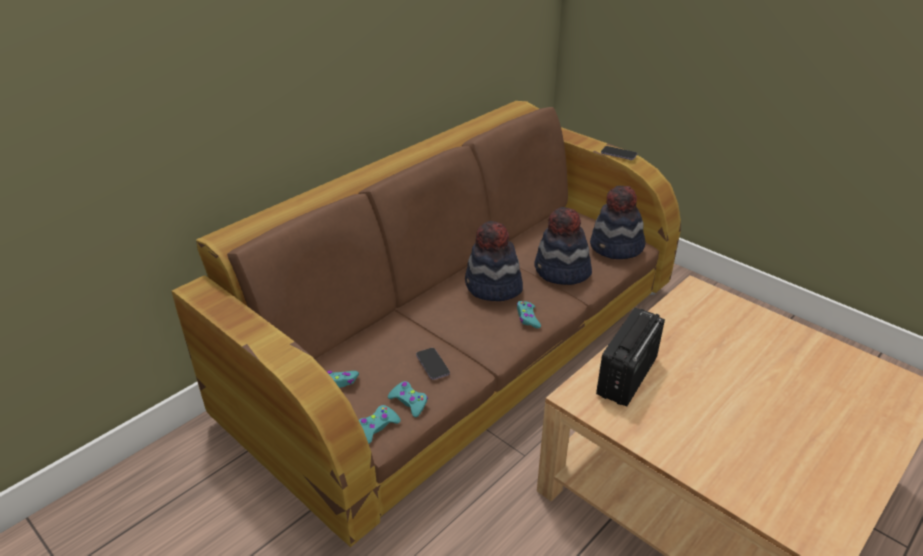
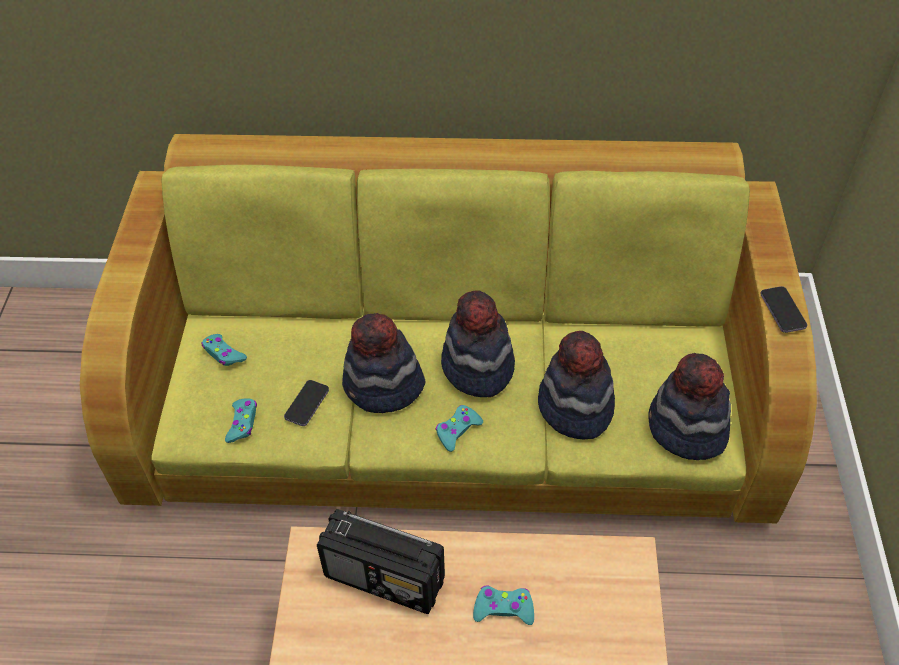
camera: 50 degrees right, 15 degrees up
brown sofa [172,101,681,547] -> green sofa [80,134,817,523]
turquoise game controller [359,405,401,444] -> turquoise game controller moved to [473,585,534,625]
radio [596,308,665,406] -> radio turned 150 degrees counterclockwise [317,509,445,614]
none -> hat [342,313,425,413]

